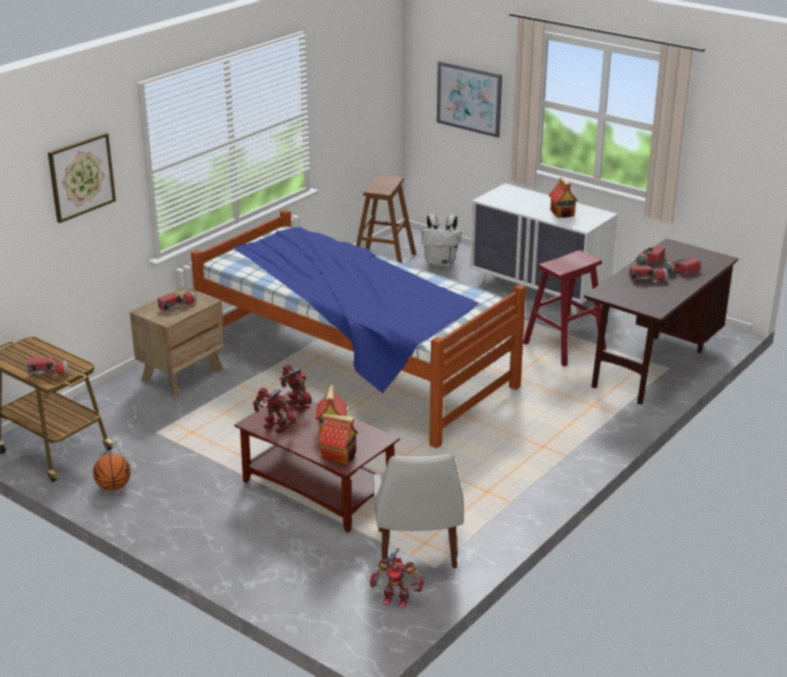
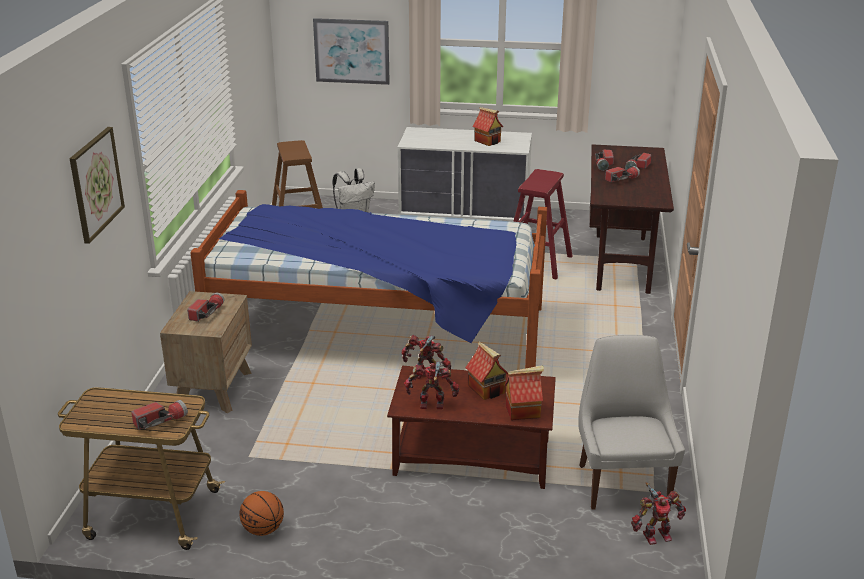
camera: 30 degrees left, 0 degrees up
white chair [373,454,464,571] -> white chair turned 150 degrees counterclockwise [578,335,685,510]

